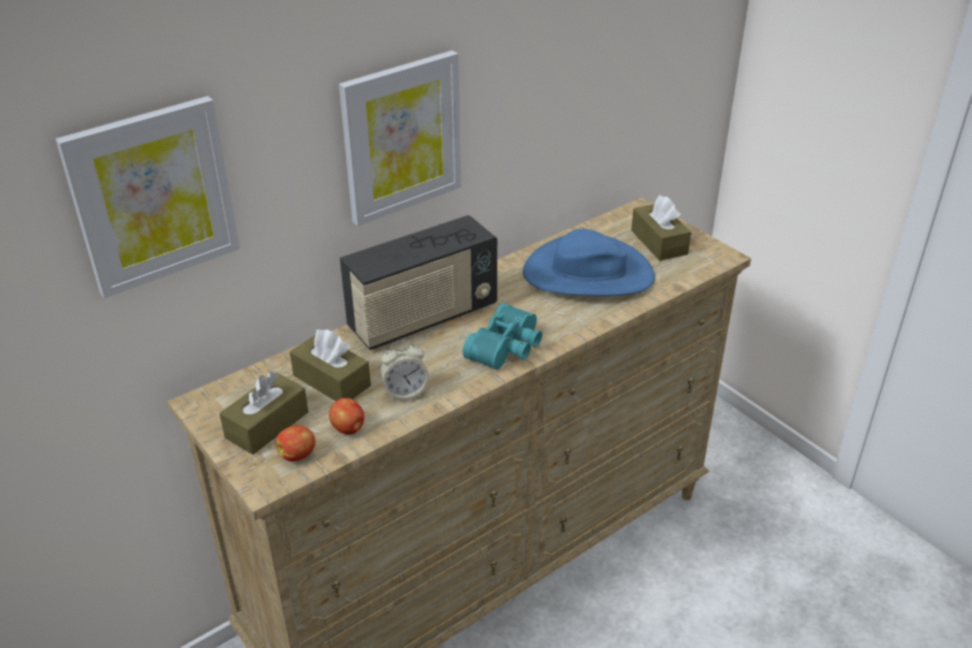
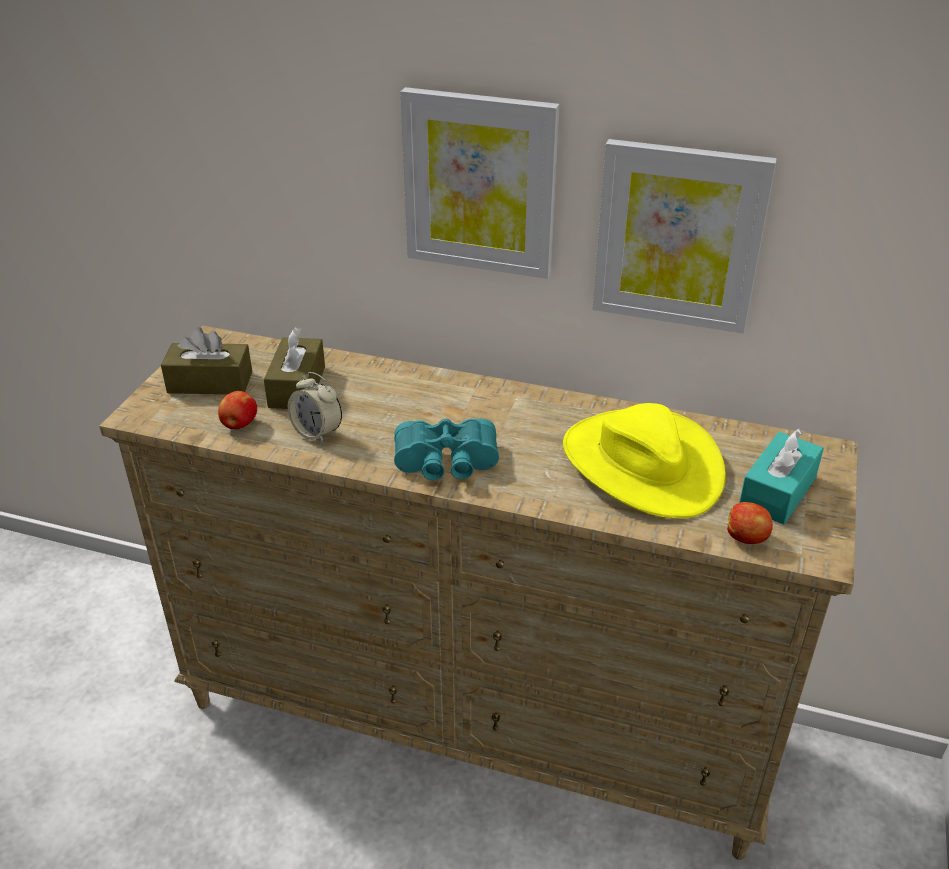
camera: 55 degrees right, 0 degrees up
picture [55,96,240,298] -> picture moved to [592,139,777,333]
apple [275,425,316,462] -> apple moved to [727,502,773,544]
radio [340,215,497,350] -> none
blue hat [523,229,655,296] -> yellow hat [563,403,726,519]
brown tissue box [631,195,691,261] -> turquoise tissue box [739,428,824,525]

